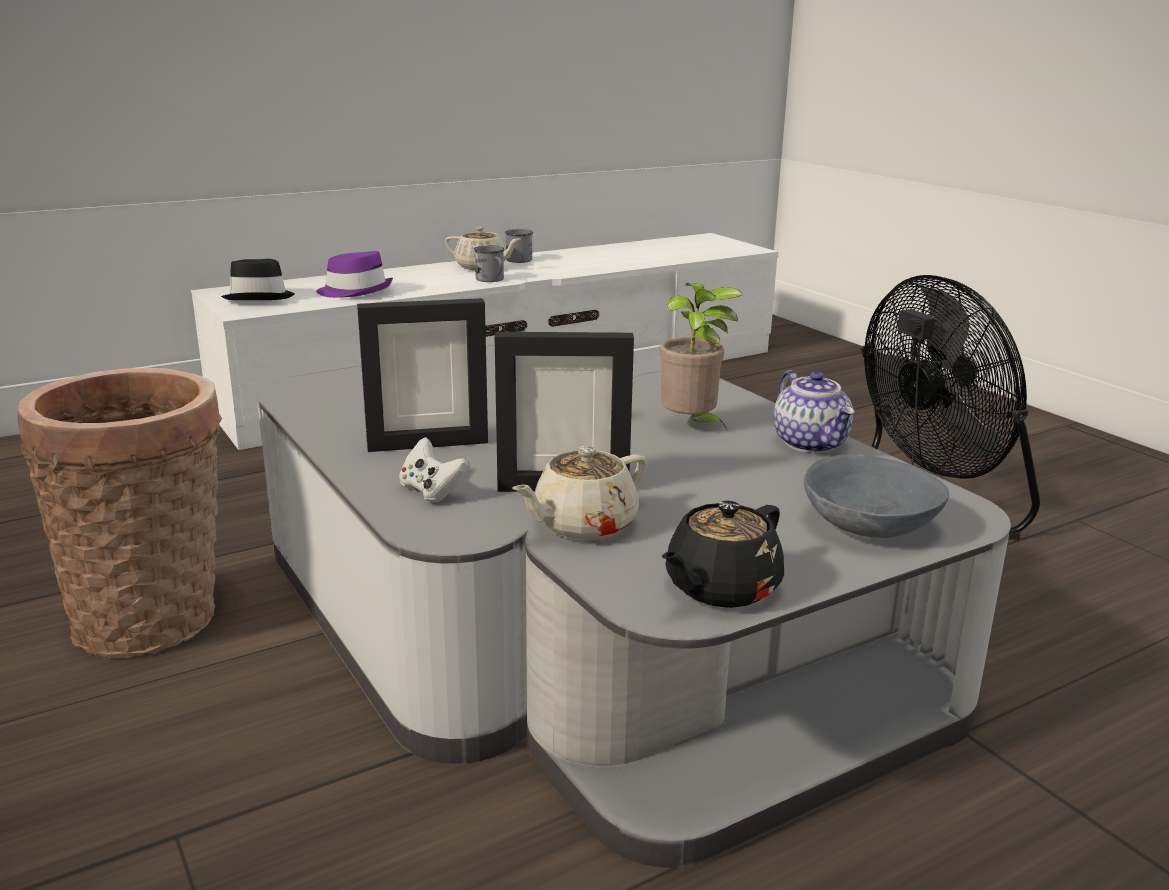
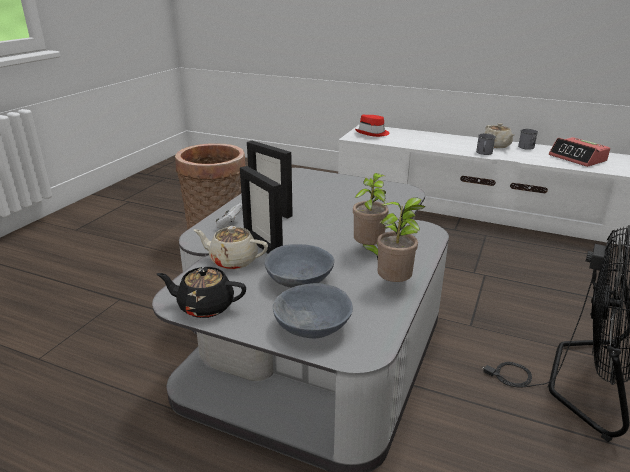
camera: 55 degrees right, 5 degrees up
black hat [221,259,295,300] -> red hat [355,115,389,137]
purple hat [316,251,393,298] -> none
teapot [774,370,855,453] -> potted plant [377,197,426,282]
none -> grey bowl [265,244,334,288]
none -> alarm clock [549,137,610,167]

